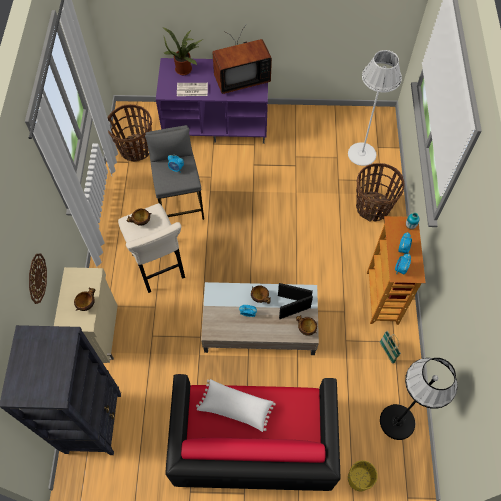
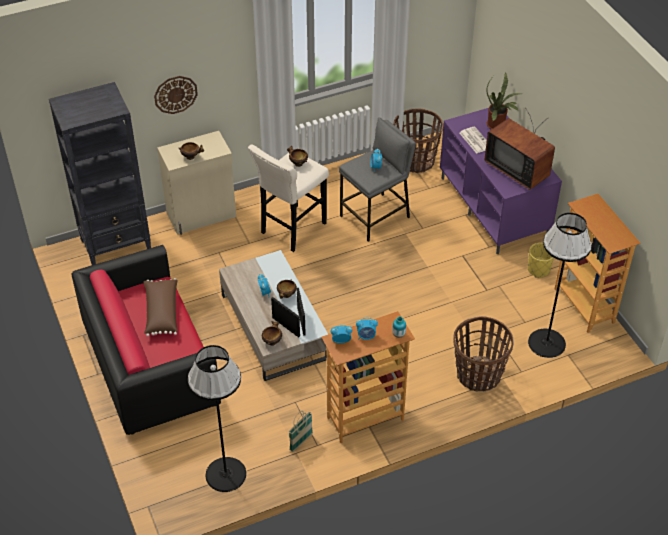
camera: 65 degrees right, 15 degrees down
white pillow [196,379,276,432] -> brown pillow [143,278,177,337]
white floor lamp [348,50,402,166] -> black floor lamp [528,213,592,358]
yellow planter [348,460,378,491] -> yellow planter moved to [528,242,554,278]
none -> bookcase [555,194,640,333]

